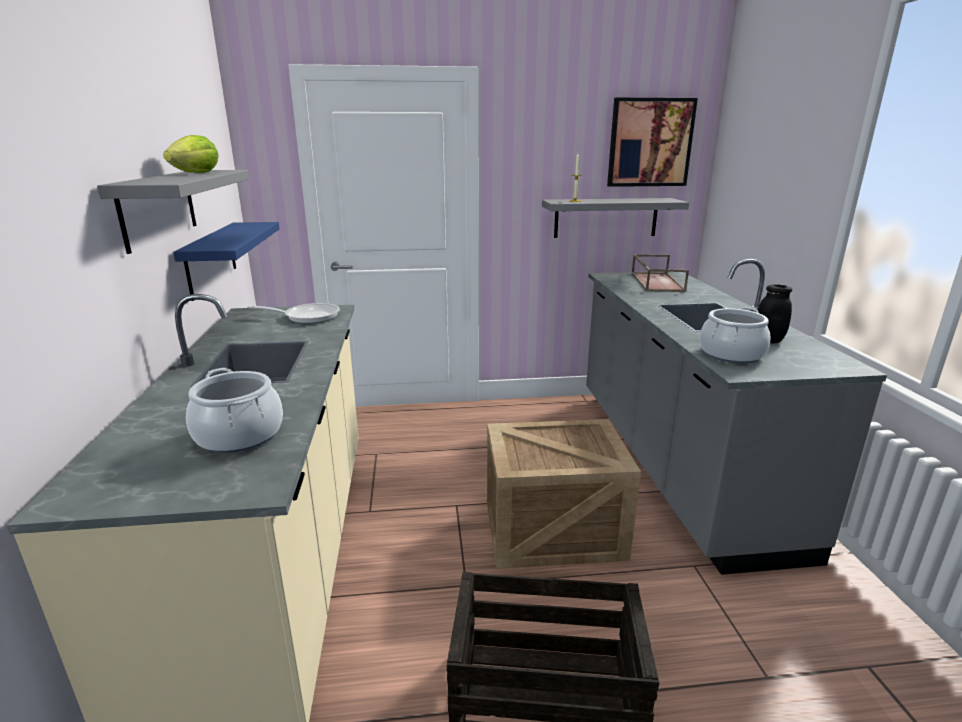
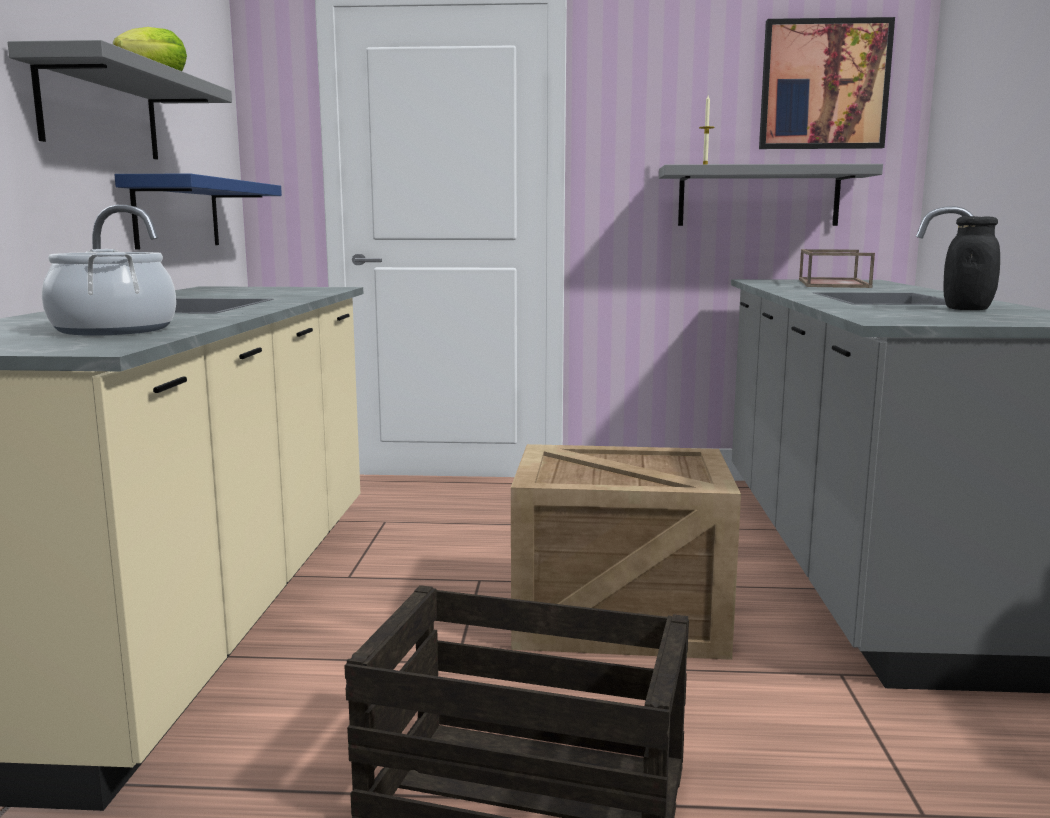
camera: 10 degrees right, 10 degrees down
frying pan [247,303,340,324] -> none
cooking pot [700,307,771,363] -> none

